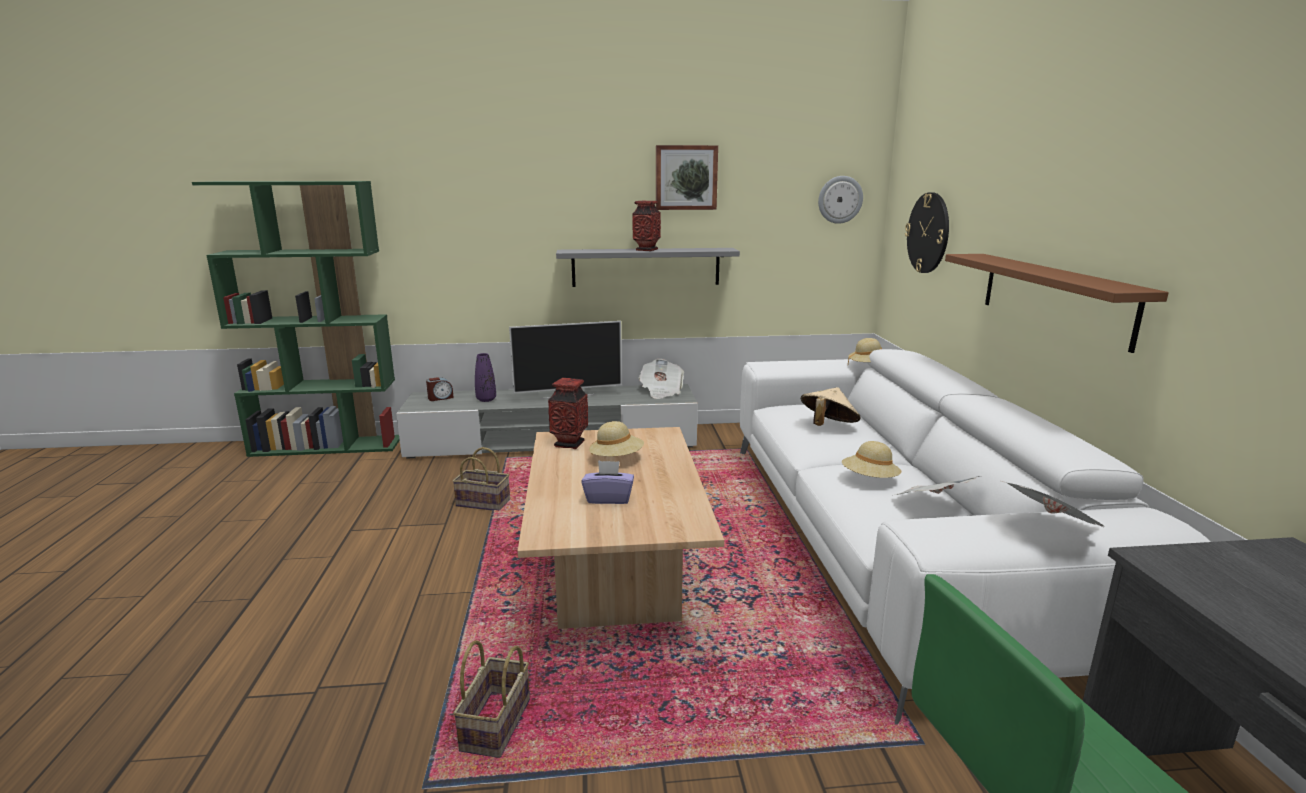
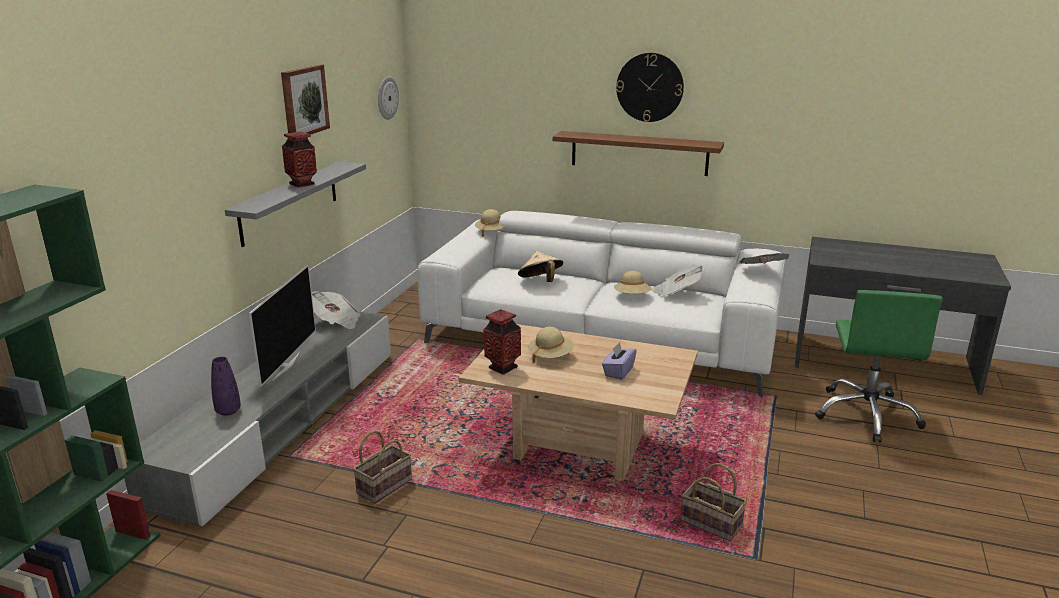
camera: 65 degrees left, 5 degrees up
alarm clock [426,377,454,401] -> none
wall clock [905,192,949,273] -> wall clock moved to [616,53,684,122]

